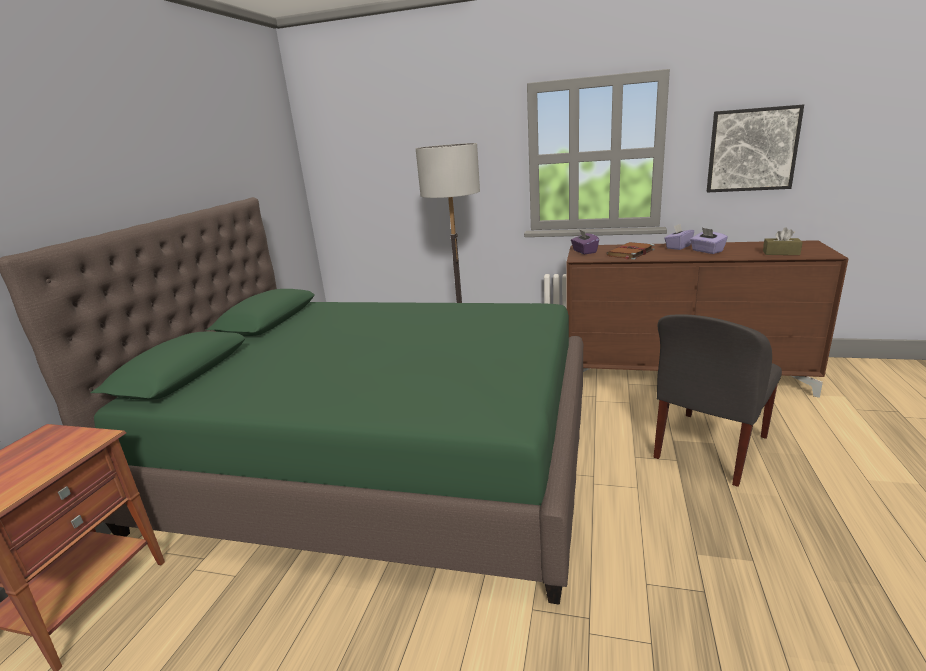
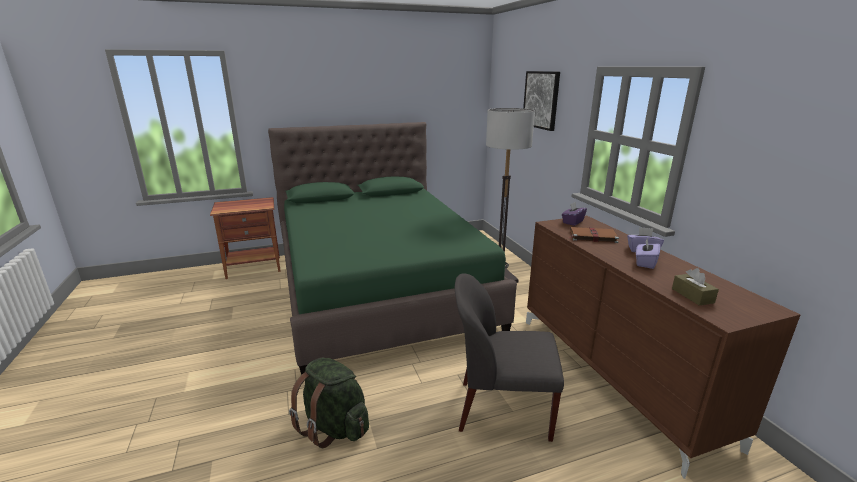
camera: 55 degrees right, 0 degrees up
picture [707,105,804,192] -> picture moved to [523,71,560,131]
none -> green backpack [289,357,369,448]

